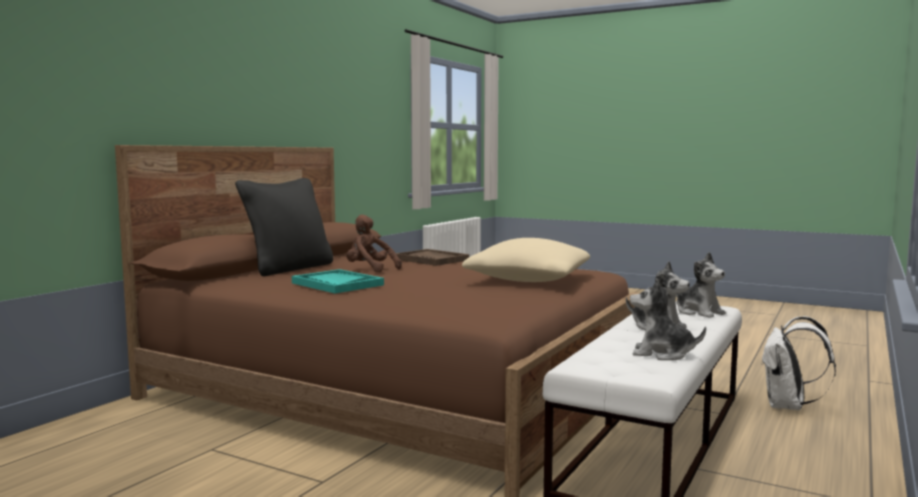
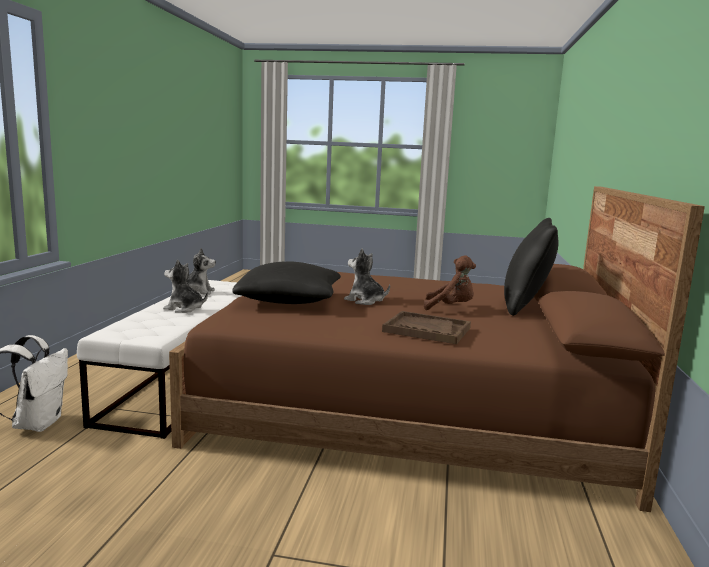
camera: 160 degrees right, 5 degrees up
turquoise tray [292,269,384,293] -> none
beige pillow [462,238,590,282] -> black pillow [232,261,341,304]
plush toy [676,252,726,318] -> plush toy moved to [344,249,390,305]

